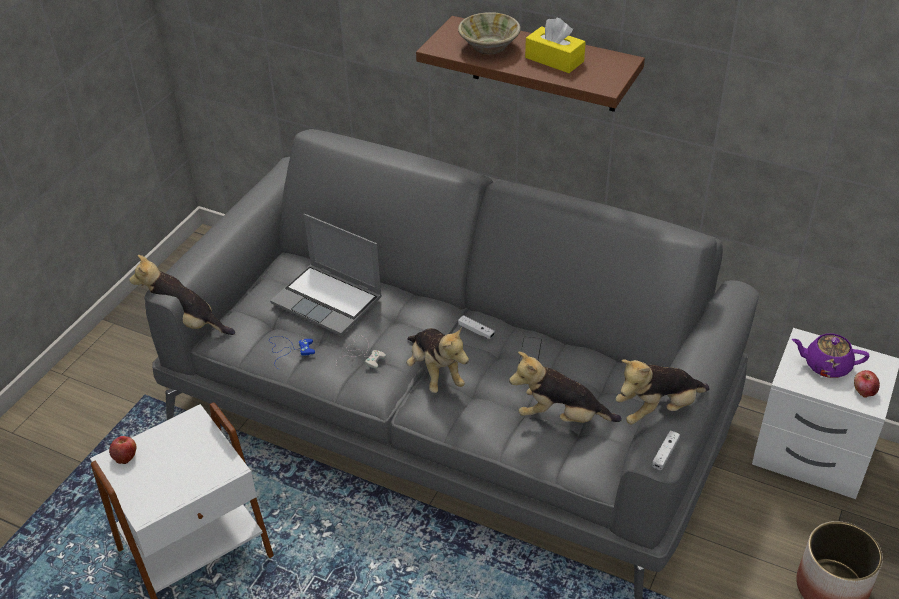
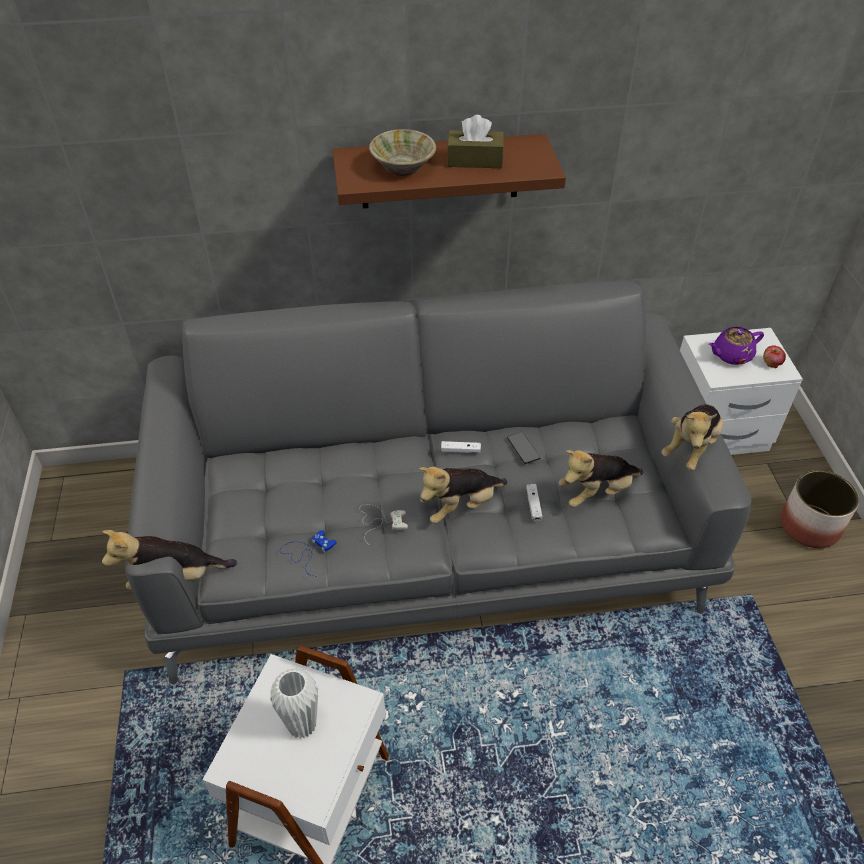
camera: 35 degrees left, 5 degrees up
apple [109,436,136,464] -> none
laptop [270,214,382,336] -> none
plush toy [407,326,469,393] -> plush toy turned 120 degrees clockwise [419,467,507,524]
yellow tissue box [525,18,585,73] -> brown tissue box [447,115,504,168]
white game controller [652,430,680,470] -> white game controller moved to [526,484,542,522]
none -> white vase [270,669,318,739]

